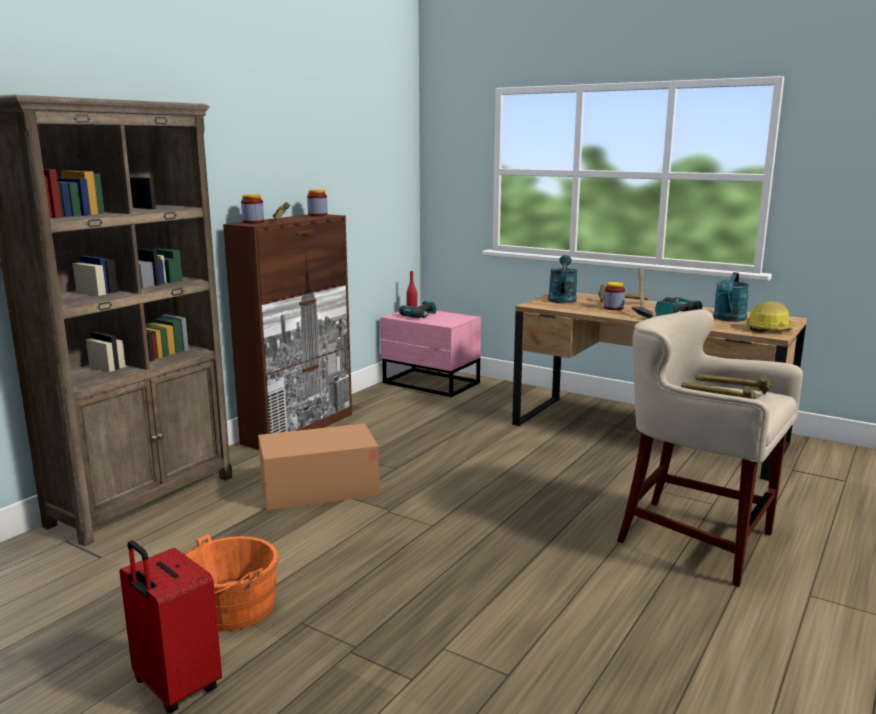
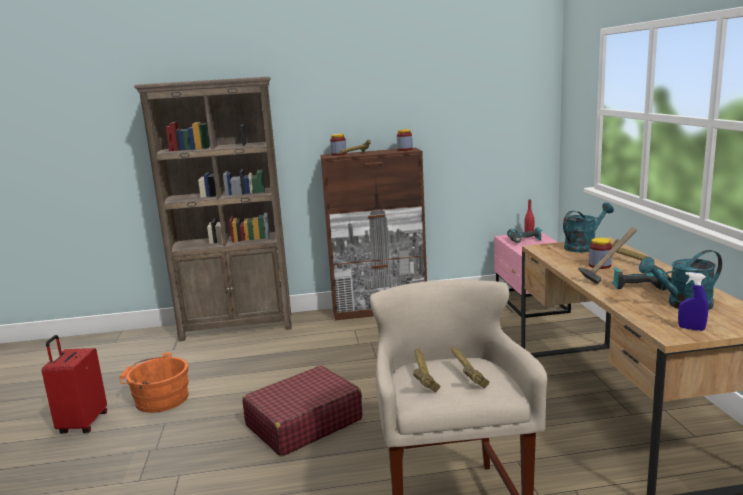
camera: 50 degrees right, 0 degrees up
cardboard box [258,423,380,510] -> none
hard hat [746,301,800,332] -> blue spray bottle [678,272,708,331]
none -> red suitcase [242,366,363,456]

